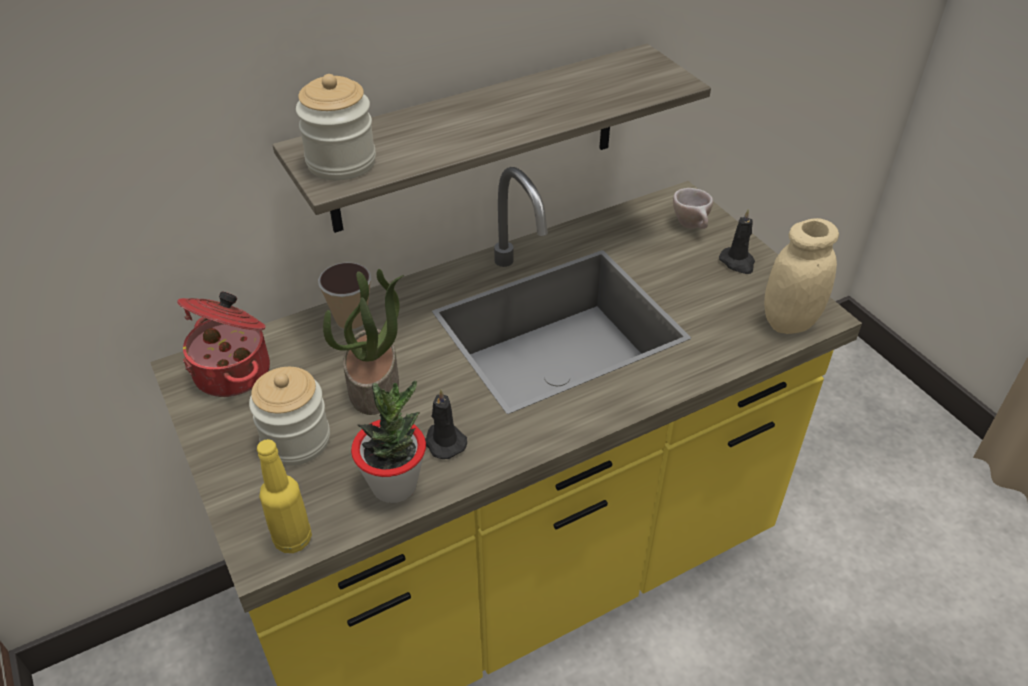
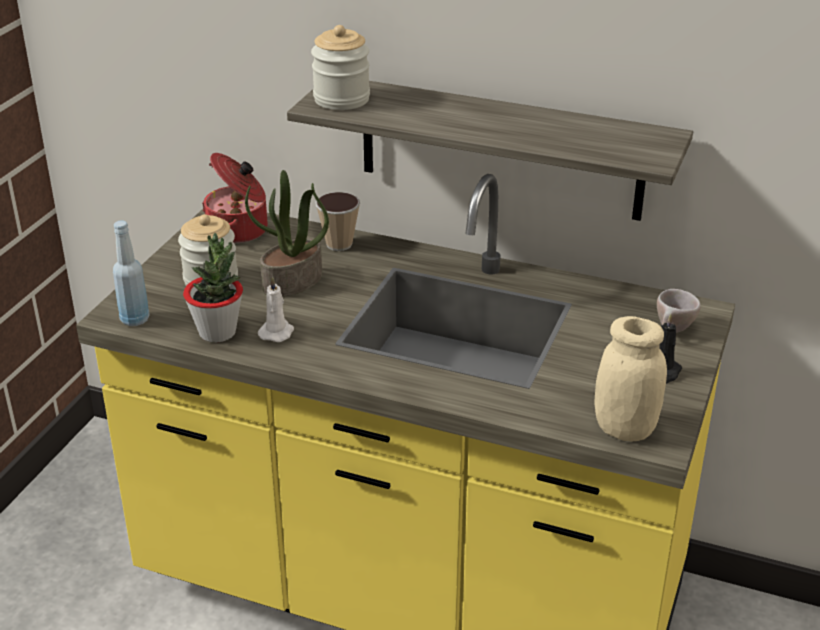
camera: 50 degrees right, 10 degrees down
yellow bottle [257,439,312,553] -> blue bottle [113,220,150,326]
black candle [425,389,467,459] -> white candle [258,276,294,342]

